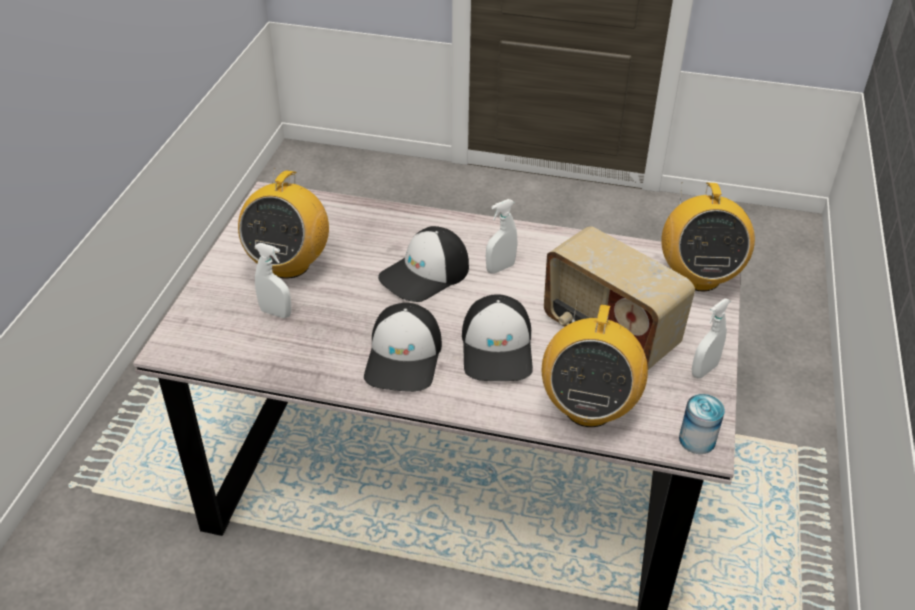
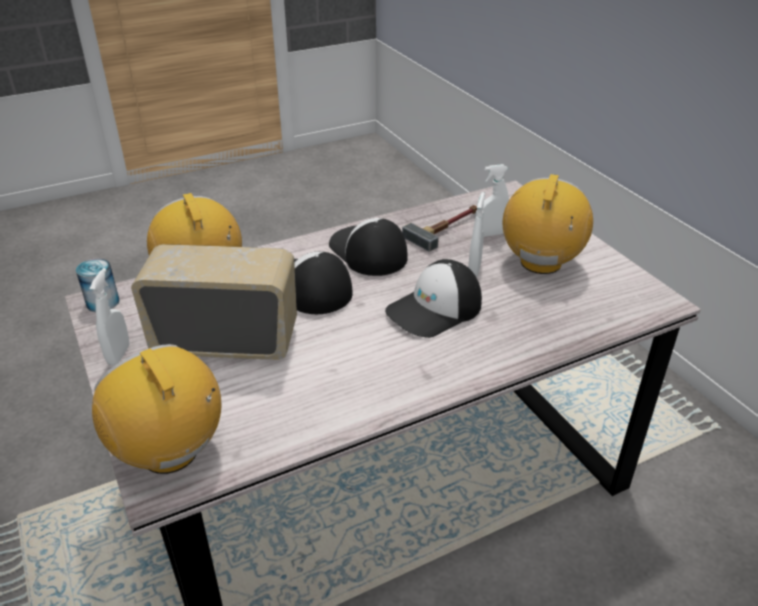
camera: 140 degrees right, 5 degrees down
radio [238,168,329,279] -> radio turned 45 degrees clockwise [502,174,593,274]
cap [378,226,469,302] -> cap turned 135 degrees counterclockwise [385,259,482,338]
white spray bottle [486,199,517,273] -> white spray bottle moved to [468,192,485,277]
none -> hammer [402,205,477,252]

